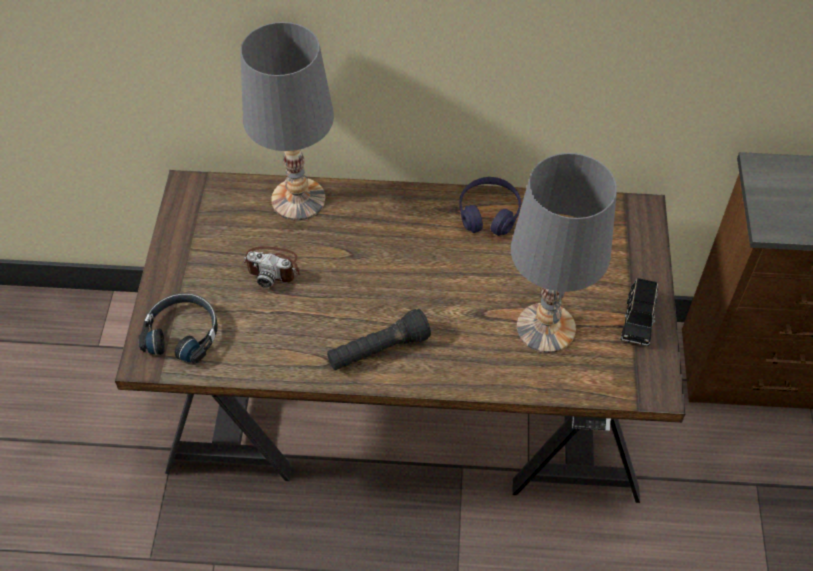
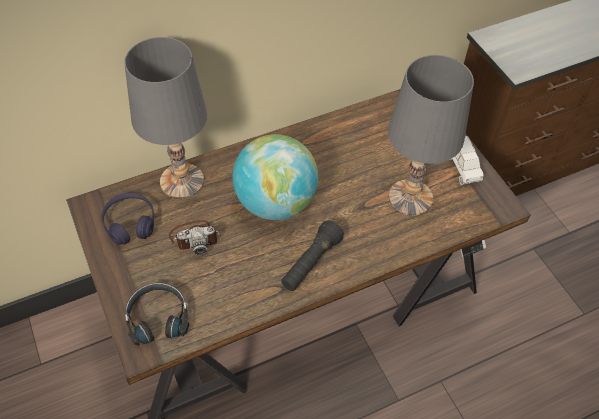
camera: 30 degrees left, 0 degrees up
purple headphones [459,177,521,236] -> purple headphones moved to [101,193,154,245]
black toy car [620,278,658,346] -> white toy car [450,136,483,185]
none -> globe [232,134,318,220]

